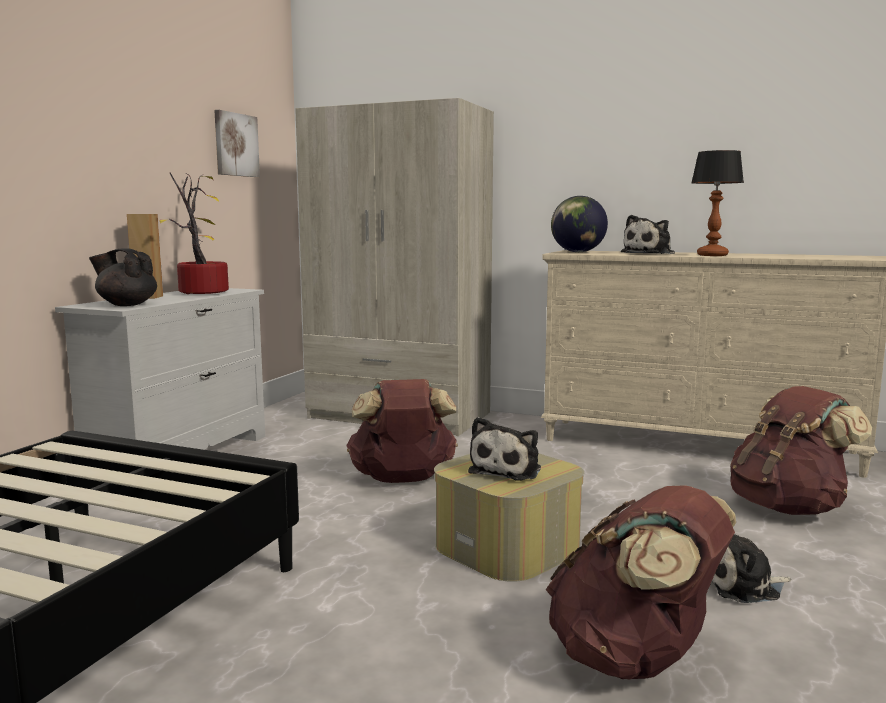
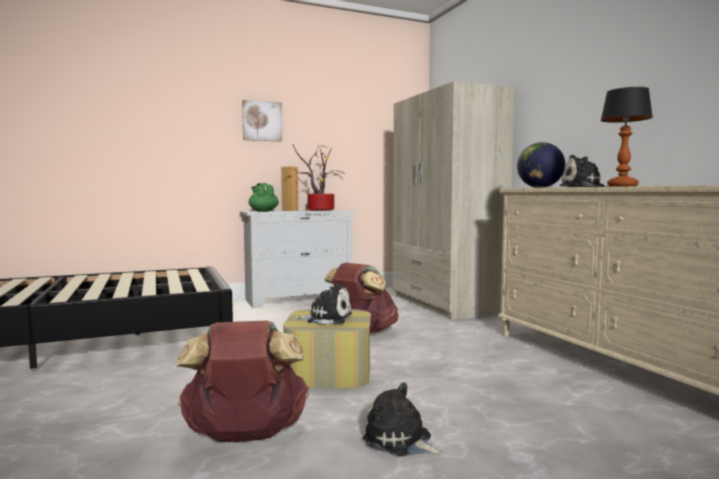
camera: 45 degrees right, 5 degrees down
black teapot [89,248,157,306] -> green teapot [249,183,279,212]
picture [214,110,260,177] -> picture moved to [242,100,282,142]
plush toy [468,417,541,480] -> plush toy turned 150 degrees counterclockwise [294,284,352,325]
brown backpack [730,386,872,515] -> none

